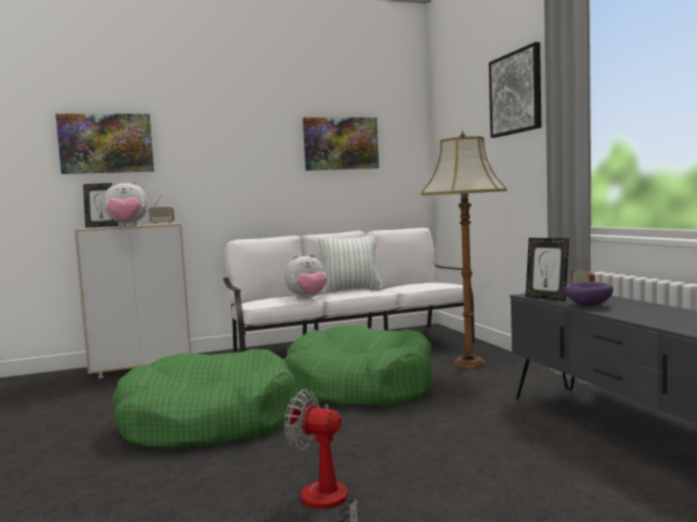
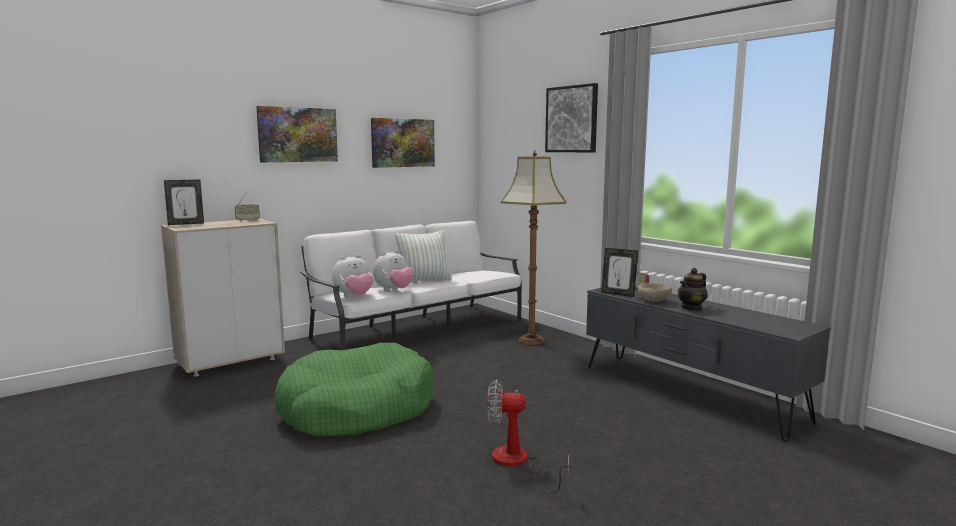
camera: 20 degrees left, 5 degrees up
picture [56,114,154,174] -> picture moved to [256,106,338,162]
plush toy [104,181,148,226] -> plush toy moved to [332,255,374,297]
green dog bed [284,325,432,406] -> none
purple bowl [564,282,613,306] -> beige bowl [638,283,672,302]
none -> teapot [678,268,708,311]

